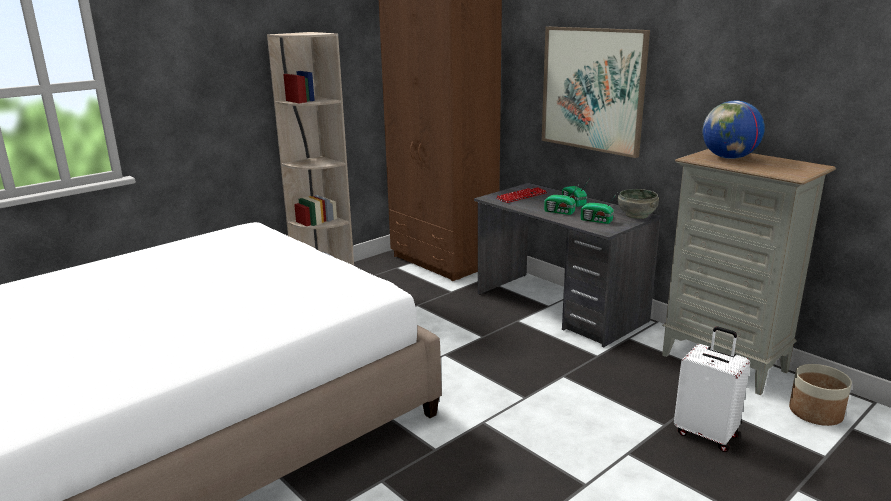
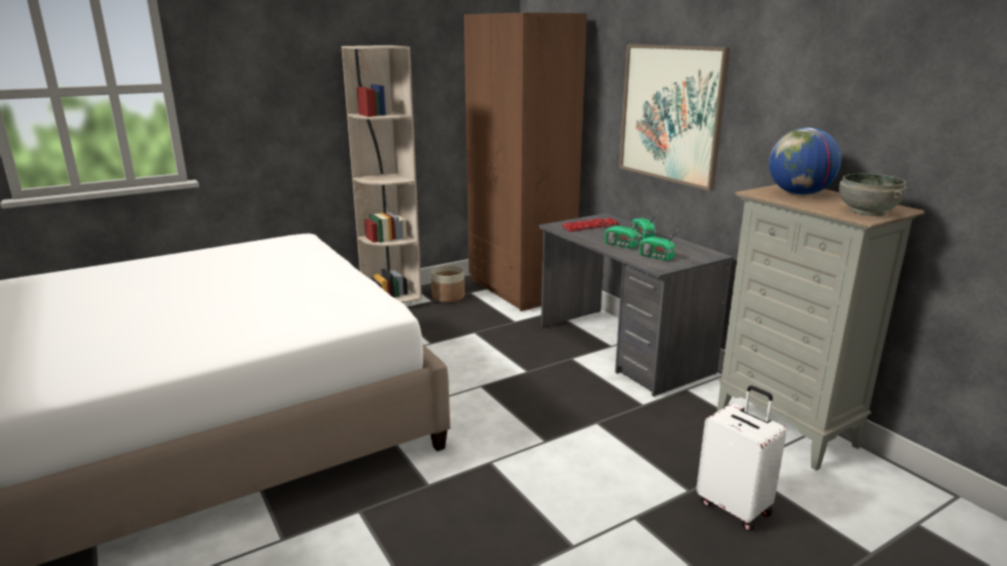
camera: 10 degrees right, 0 degrees up
grey bowl [618,189,659,219] -> grey bowl moved to [839,174,907,216]
planter [789,364,852,426] -> planter moved to [431,265,465,302]

